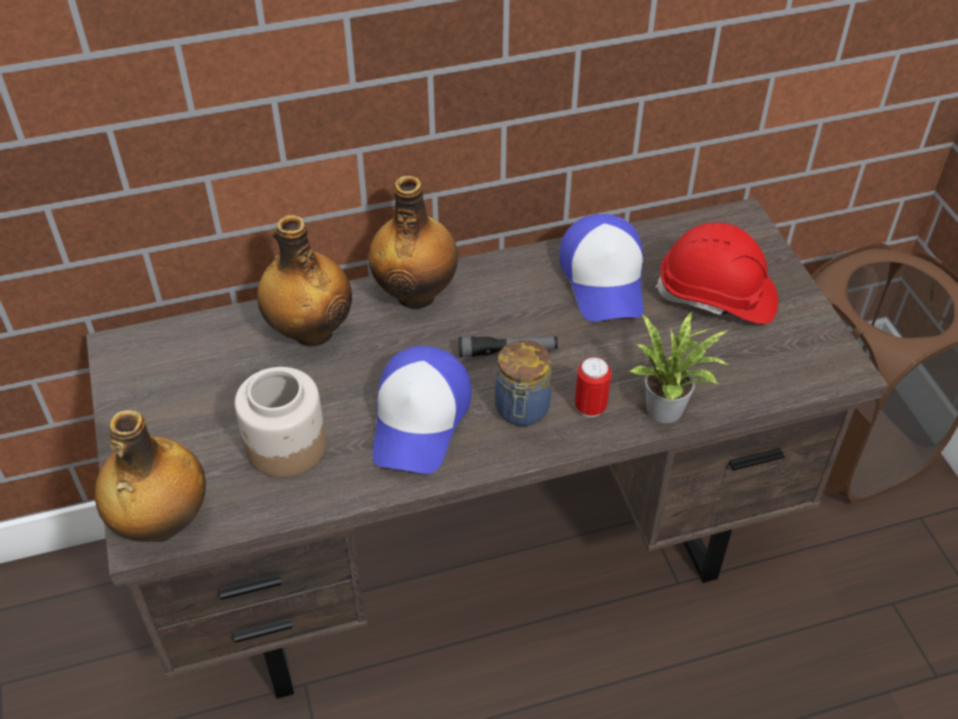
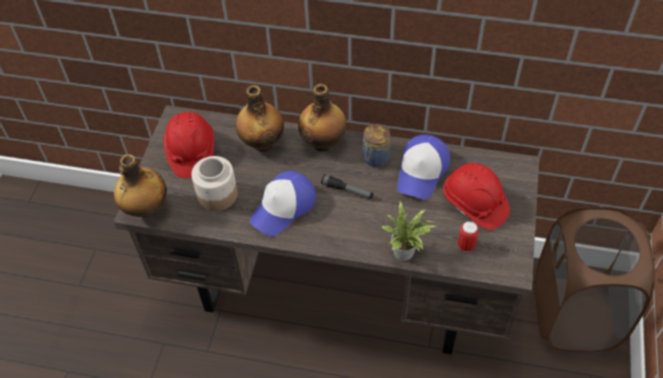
camera: 30 degrees right, 5 degrees up
jar [495,340,551,426] -> jar moved to [362,124,391,167]
can [575,357,611,417] -> can moved to [458,221,479,252]
none -> red hard hat [163,112,214,178]

